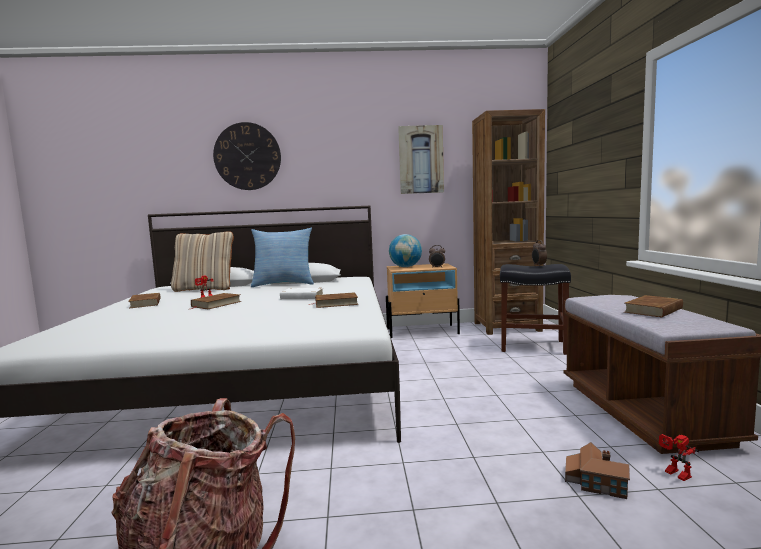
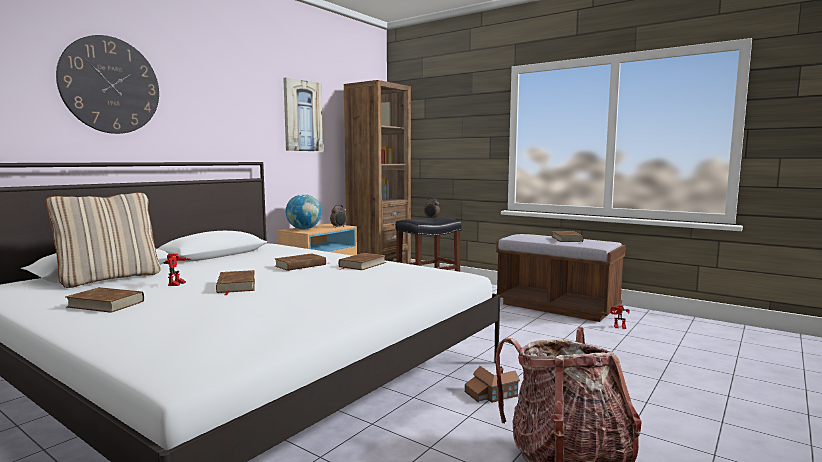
camera: 50 degrees left, 0 degrees up
pillow [251,227,314,287] -> none
white book [280,288,324,299] -> brown book [274,253,326,271]
toy house [565,442,630,499] -> toy house moved to [465,366,520,403]

